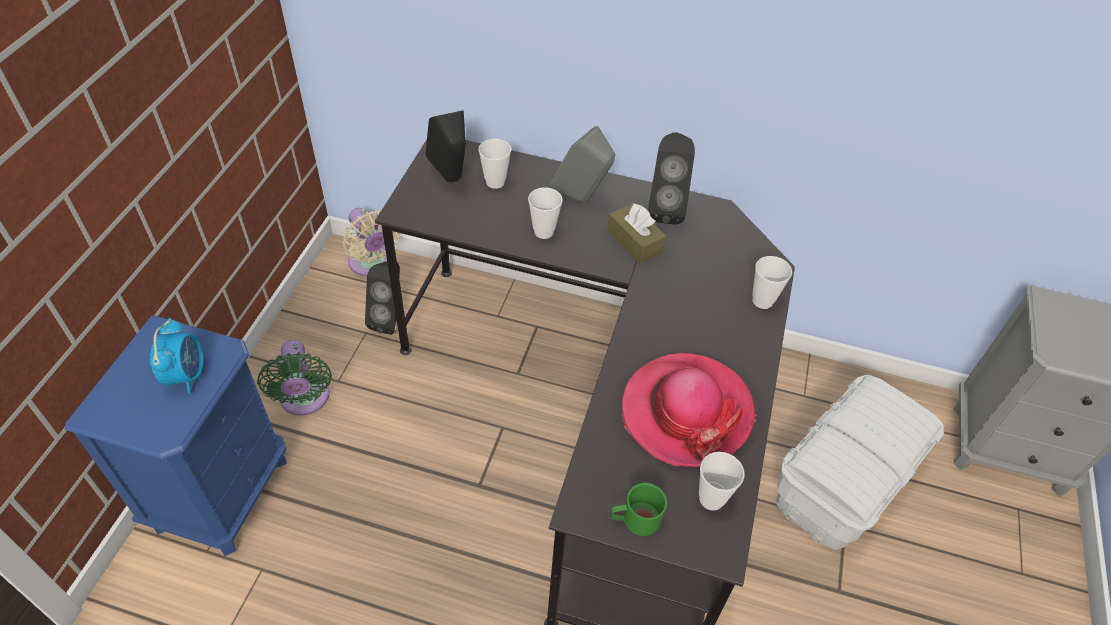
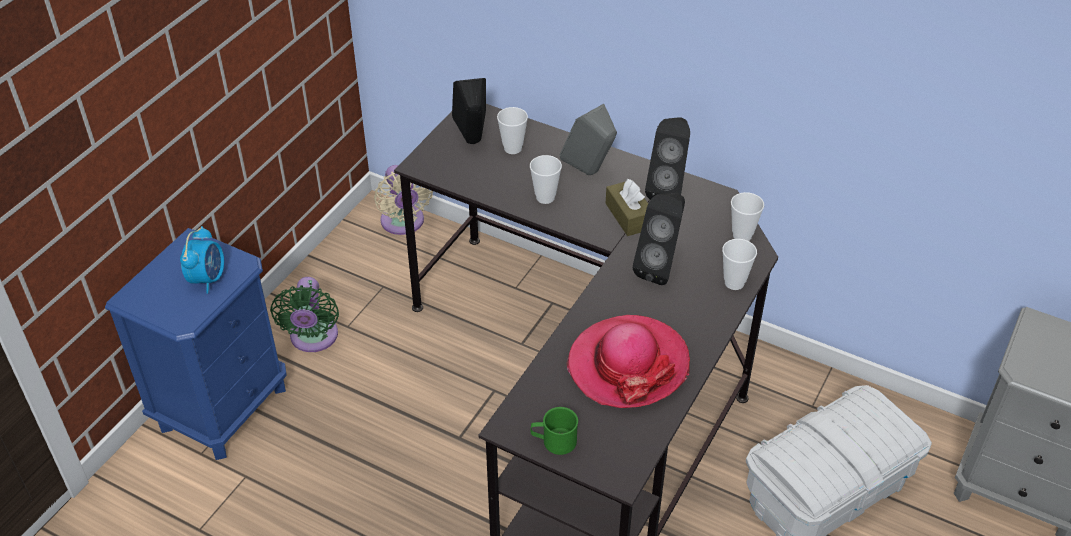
camera: 15 degrees right, 5 degrees down
black speaker [365,261,400,335] -> black speaker moved to [633,193,685,285]
cup [699,452,744,511] -> cup moved to [731,192,764,241]

